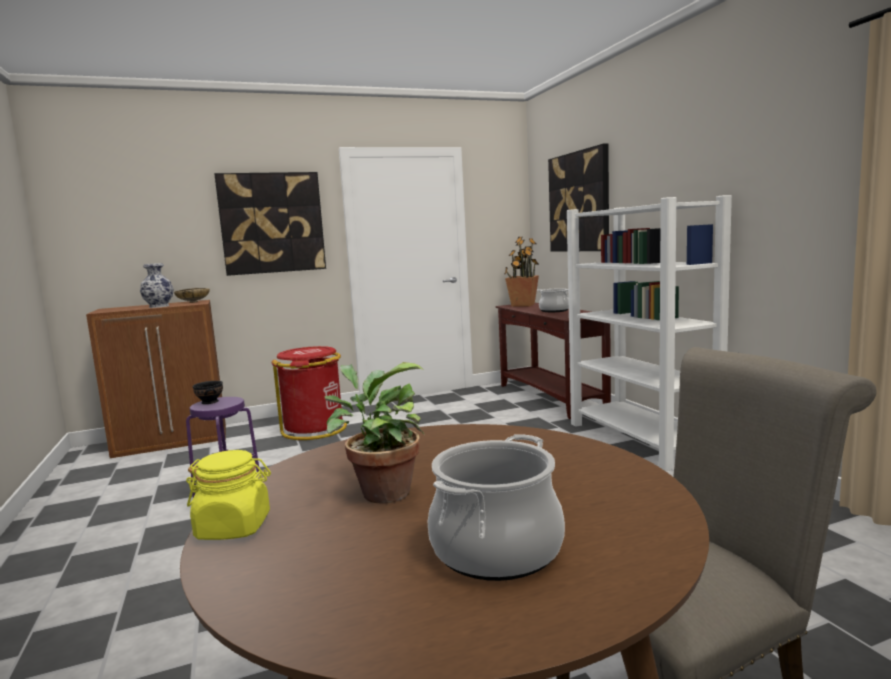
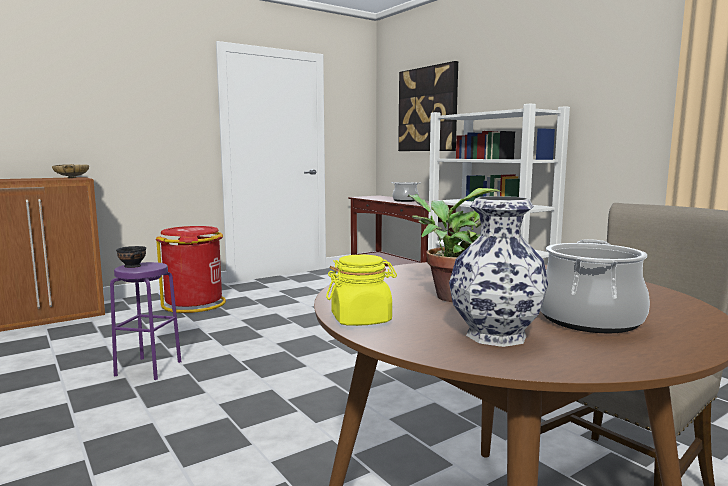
camera: 15 degrees left, 0 degrees up
vase [140,263,174,308] -> vase moved to [449,196,548,347]
picture [214,172,326,276] -> none
potted plant [505,237,539,307] -> none

